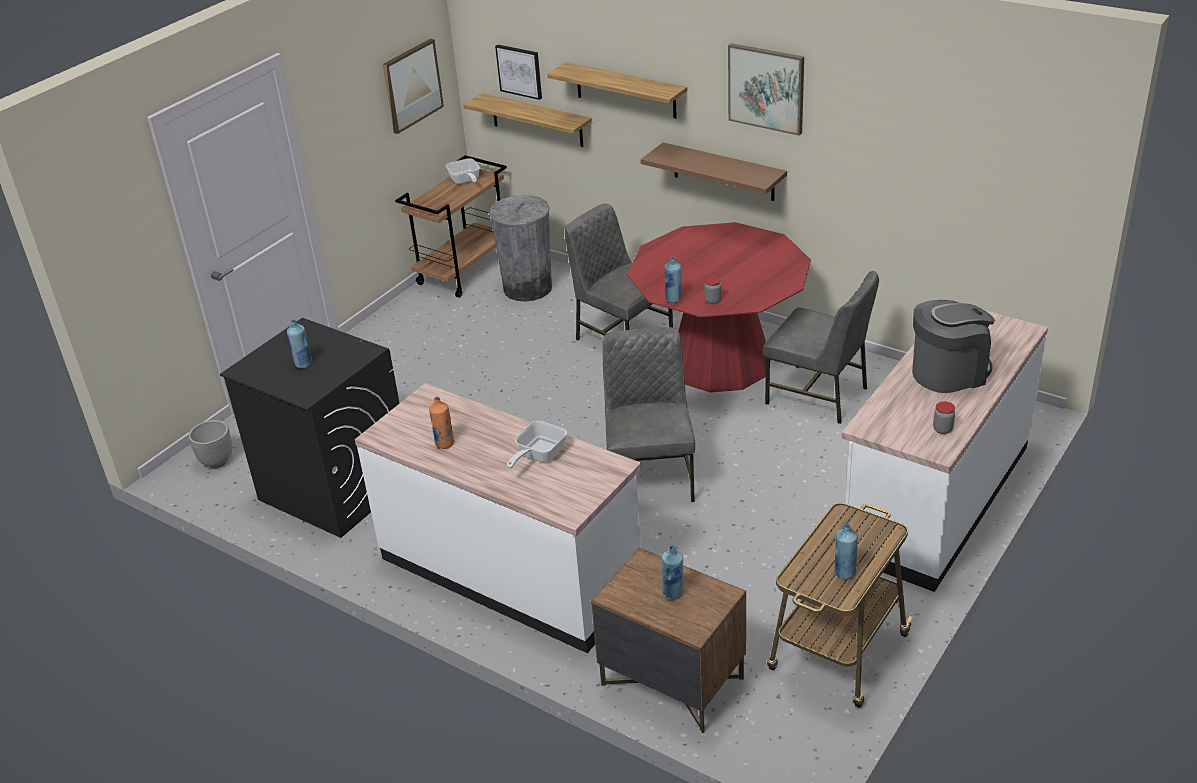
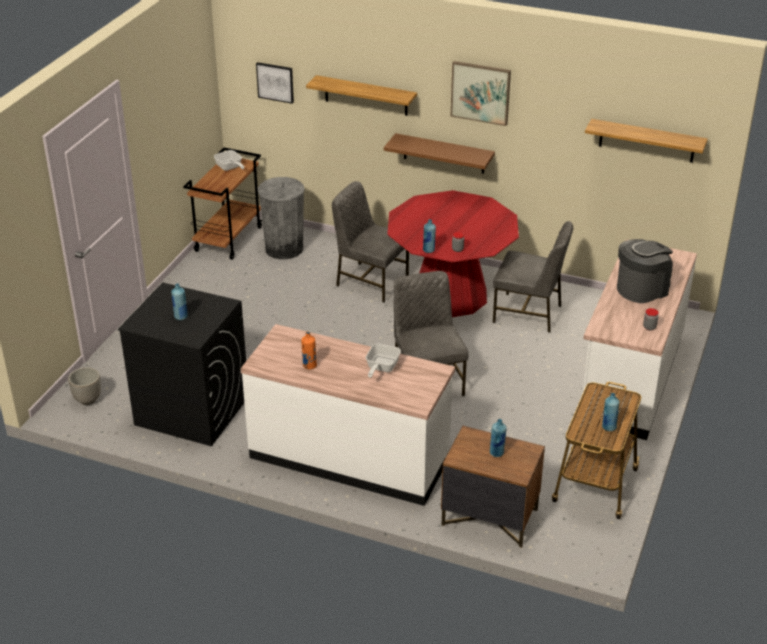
camera: 15 degrees left, 0 degrees up
picture [383,39,444,134] -> none
shelf [463,93,592,147] -> shelf moved to [585,119,708,163]

